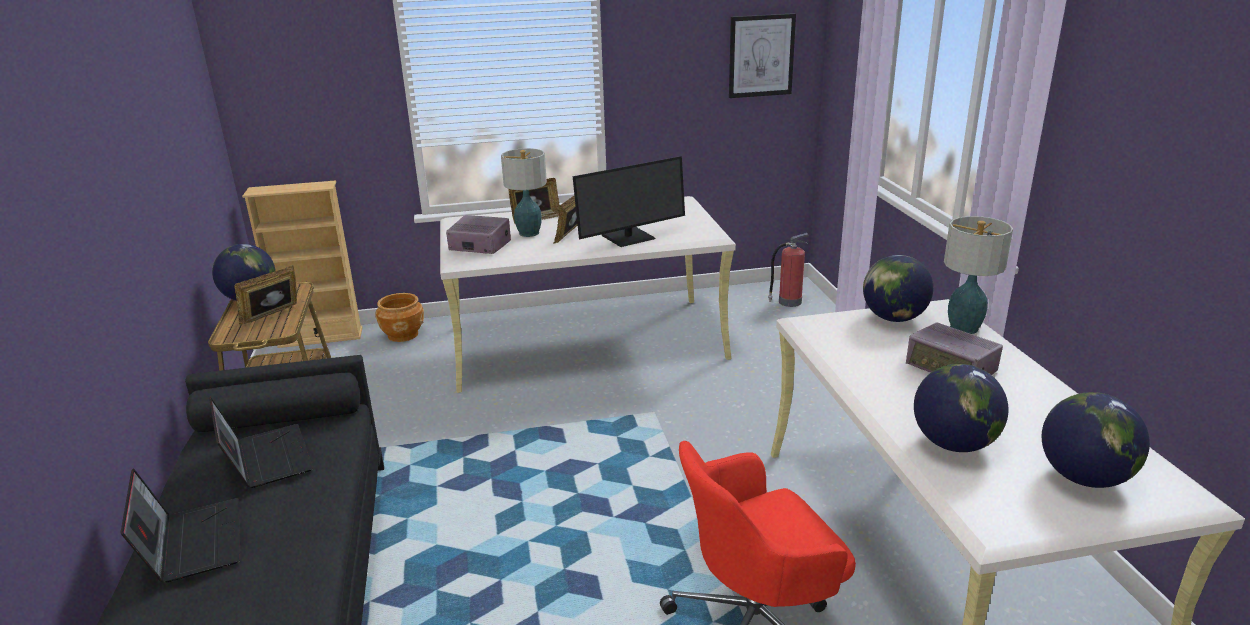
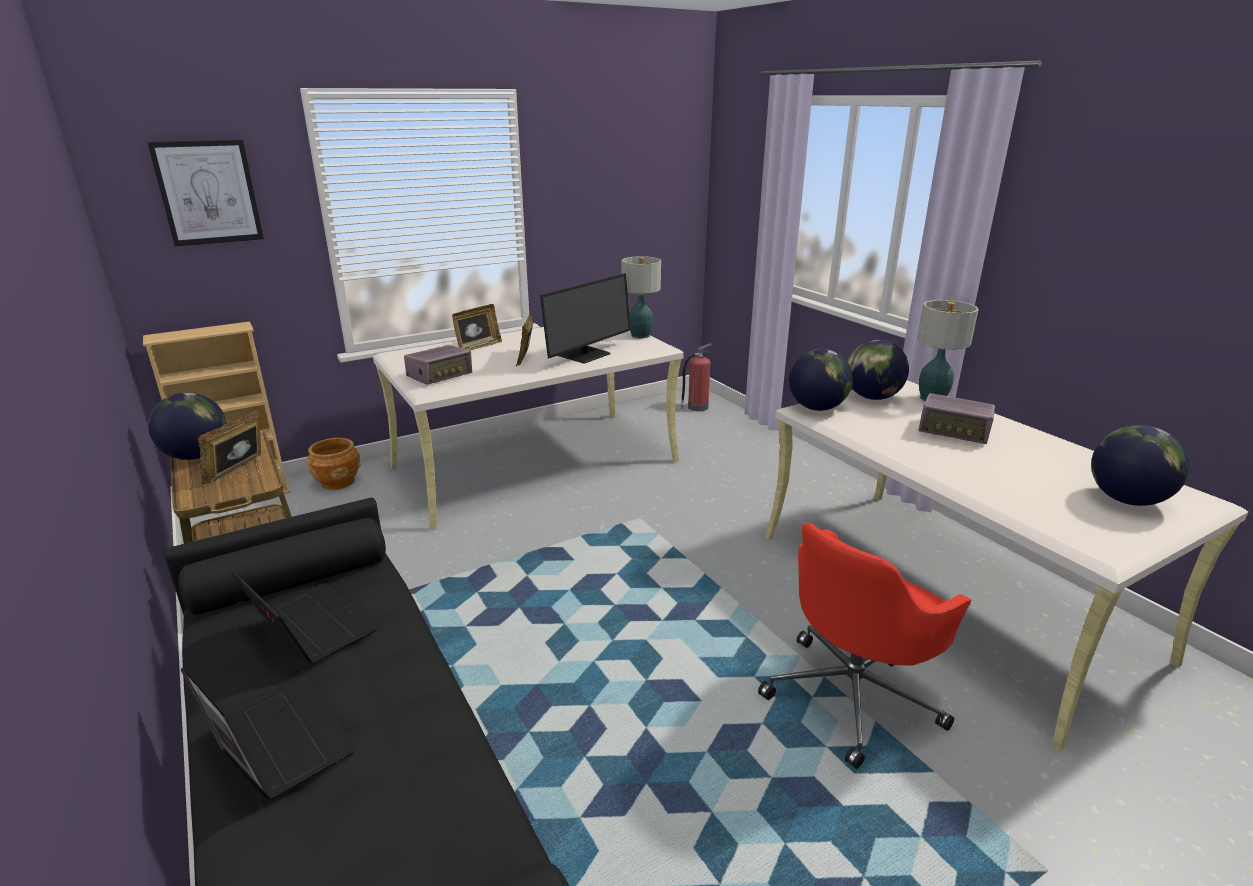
camera: 20 degrees left, 0 degrees up
radio [446,215,511,254] -> radio turned 135 degrees clockwise [404,345,472,385]
table lamp [501,148,547,237] -> table lamp moved to [621,256,661,339]
picture [729,13,796,98] -> picture moved to [147,139,264,247]
globe [914,364,1009,452] -> globe moved to [789,349,853,411]

